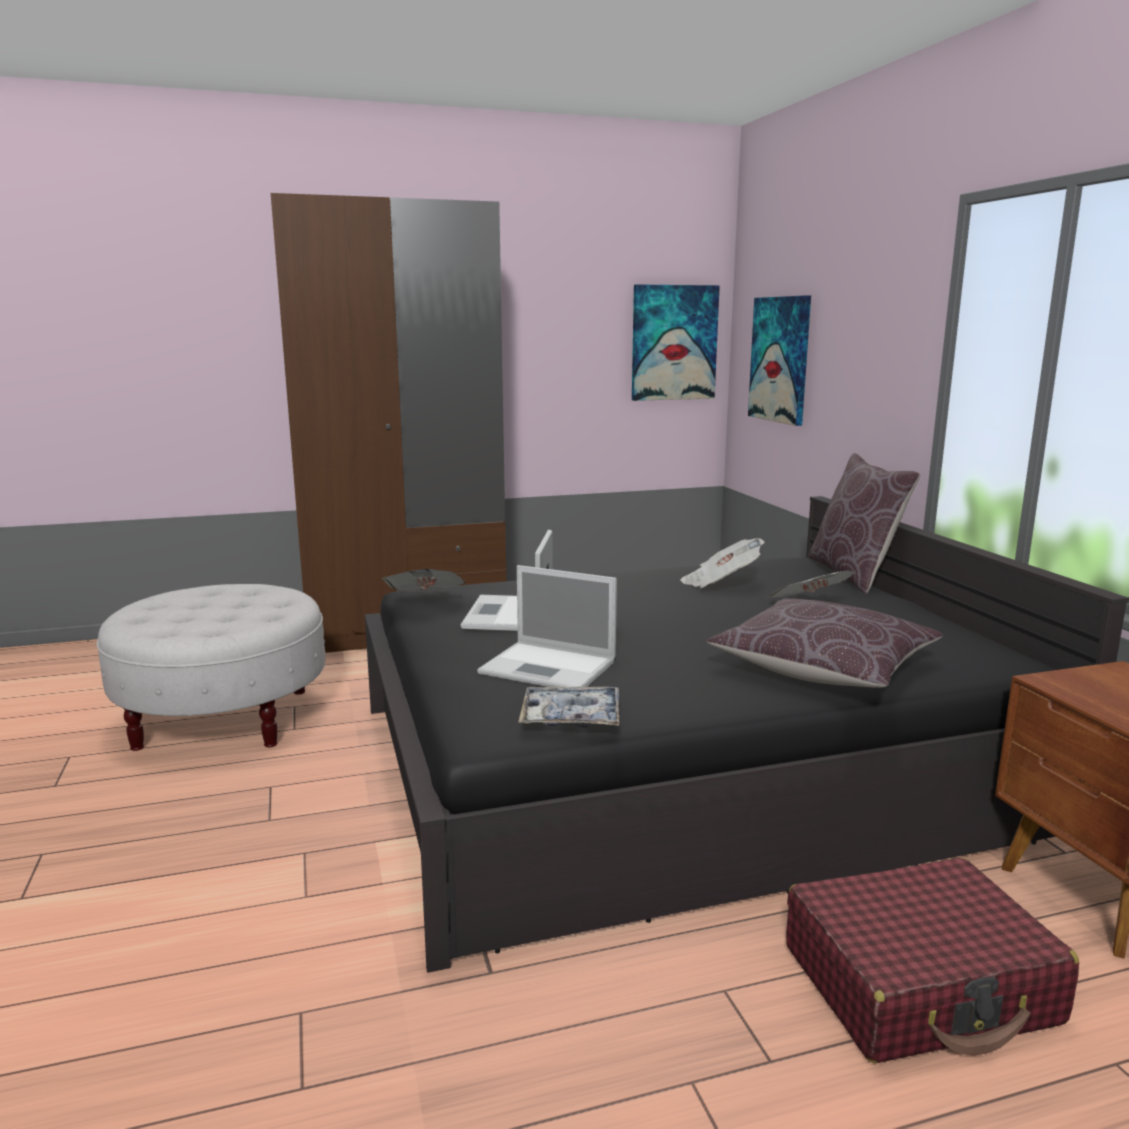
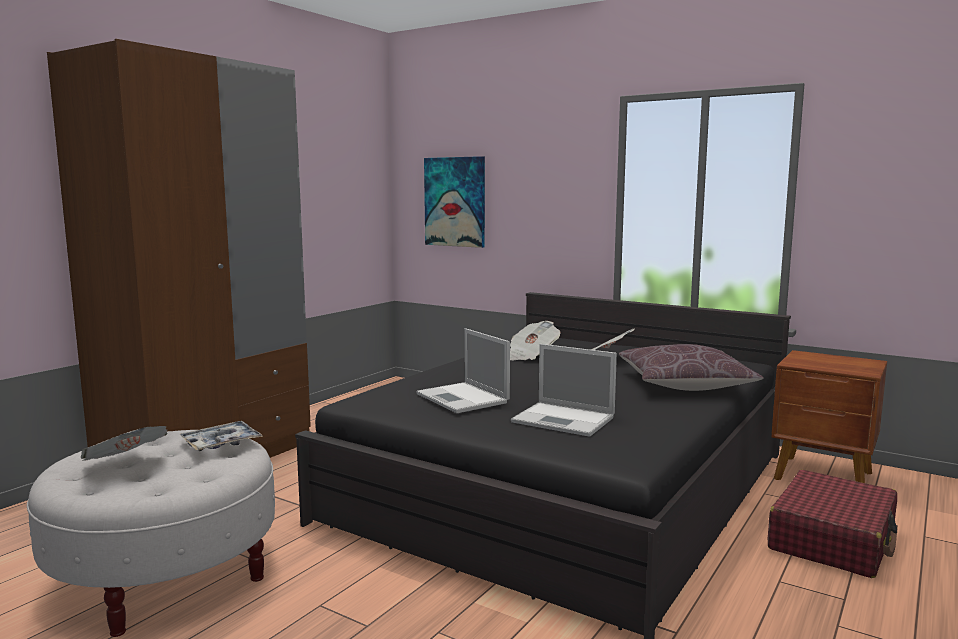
camera: 40 degrees left, 5 degrees down
newspaper [381,569,465,593] -> newspaper moved to [81,426,168,461]
laptop [477,565,617,687] -> laptop turned 45 degrees clockwise [511,344,617,437]
tray [518,687,619,728] -> tray moved to [180,421,263,451]
picture [632,284,720,401] -> none
brown pillow [808,453,920,594] -> none

